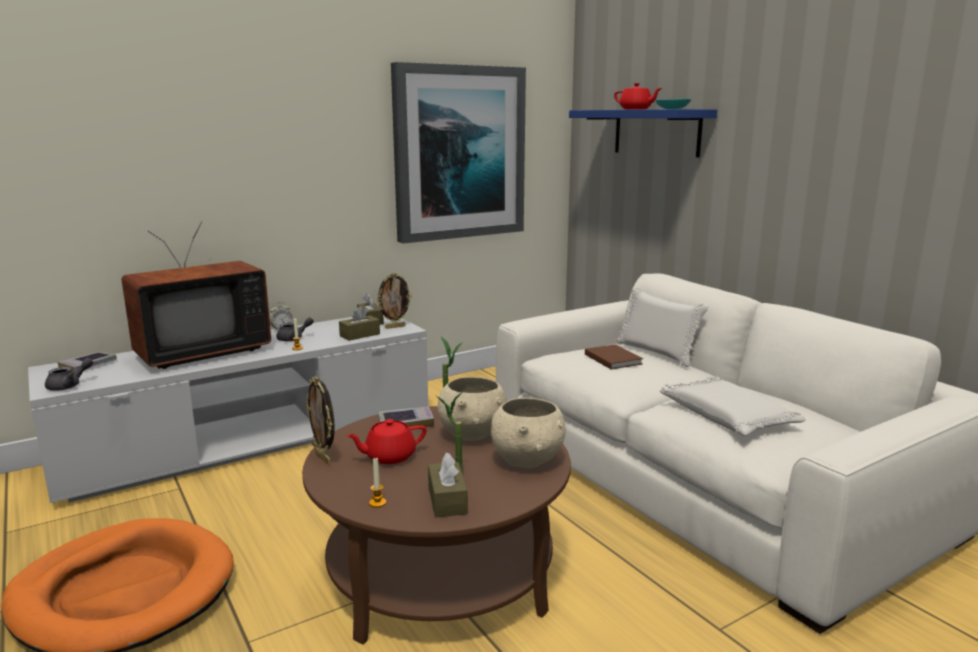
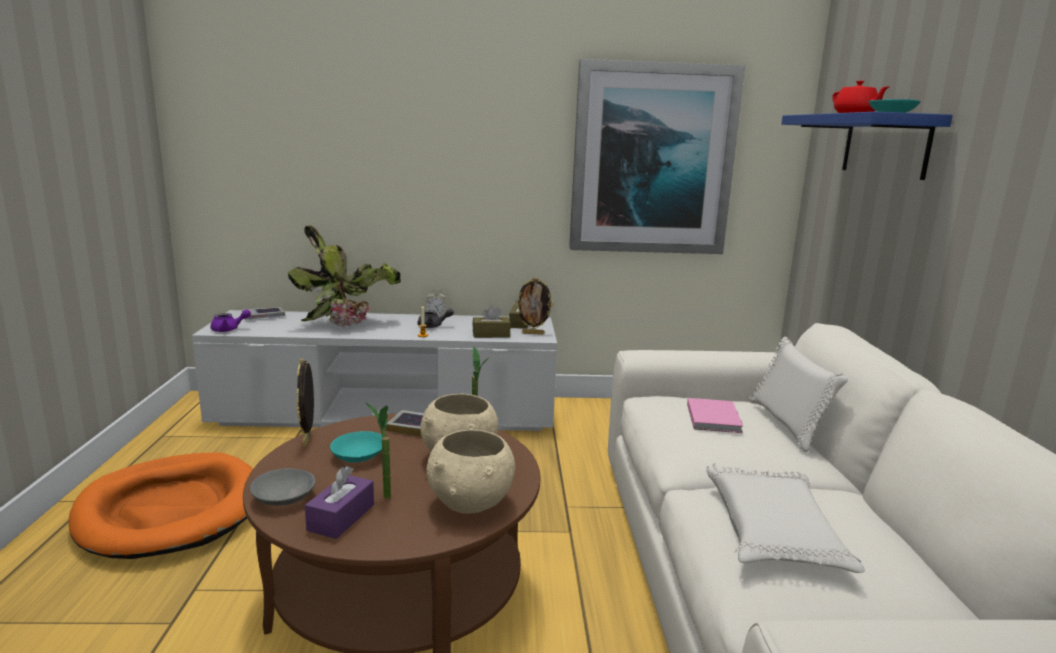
camera: 30 degrees right, 0 degrees up
grey teapot [45,358,93,391] -> purple teapot [210,309,251,332]
television [122,221,271,369] -> potted plant [288,225,401,328]
red teapot [346,419,427,464] -> turquoise bowl [330,431,382,463]
candle [369,457,386,508] -> grey bowl [250,468,315,506]
brown tissue box [428,452,468,517] -> purple tissue box [305,466,374,539]
brown book [585,344,643,369] -> pink book [687,398,743,433]

